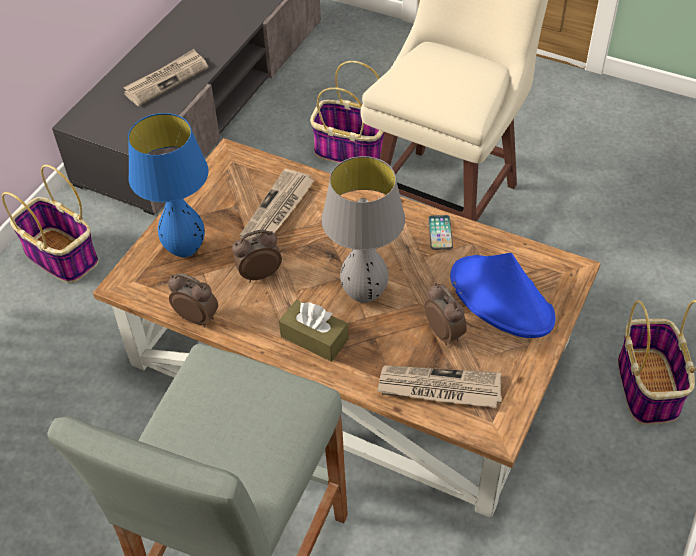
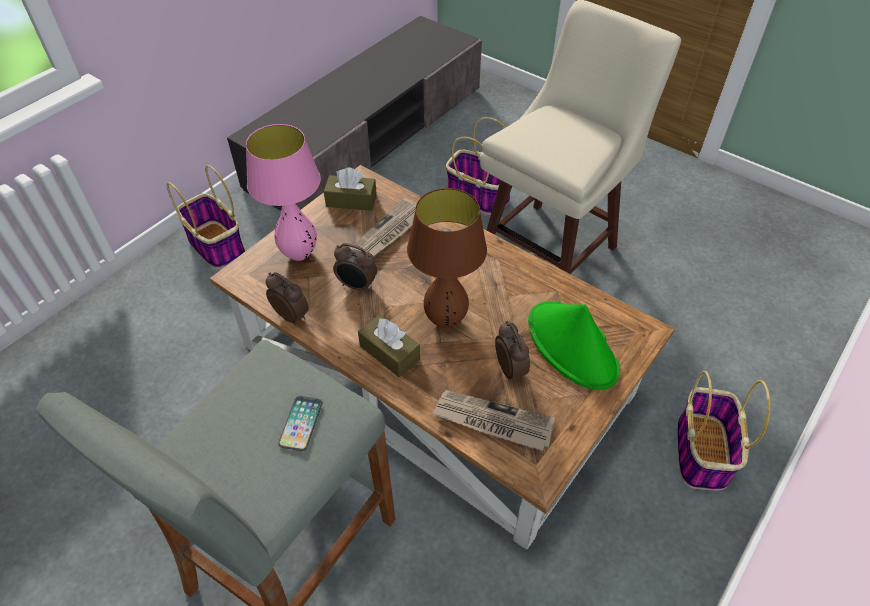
camera: 10 degrees right, 0 degrees up
newspaper [123,49,208,106] -> none
blue table lamp [128,113,209,257] -> pink table lamp [246,124,321,261]
alarm clock [232,230,282,282] -> alarm clock turned 150 degrees counterclockwise [333,243,377,293]
grey table lamp [322,156,405,303] -> brown table lamp [407,188,487,328]
phone [428,215,453,250] -> phone moved to [278,396,322,451]
blue hat [450,252,556,338] -> green hat [528,301,620,390]
none -> brown tissue box [324,168,377,211]

